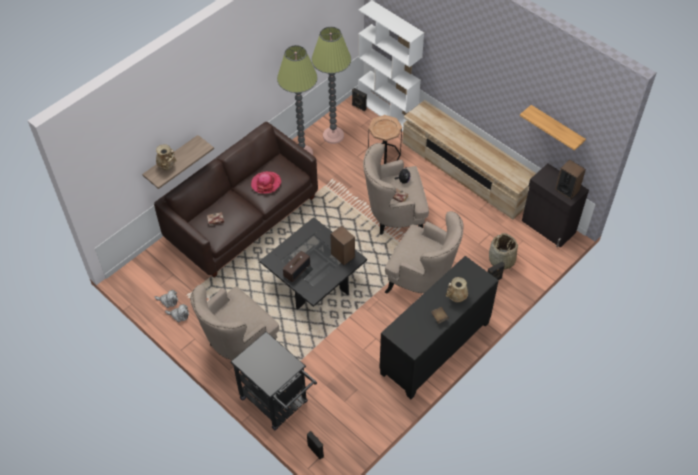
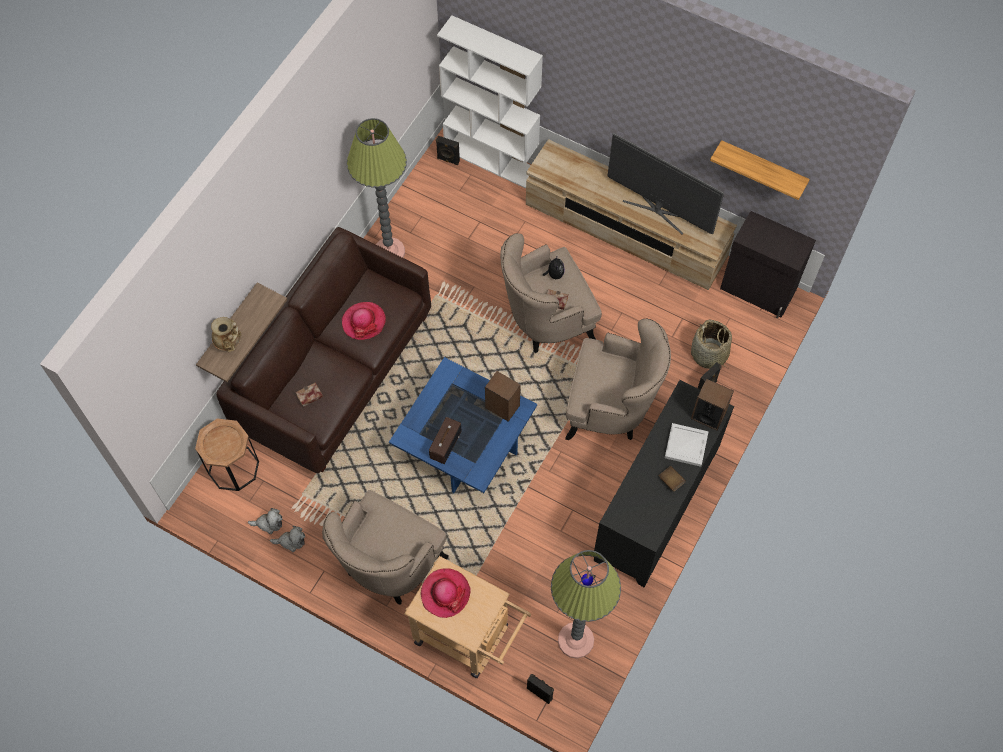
camera: 15 degrees left, 10 degrees up
black cart [231,332,317,430] -> beige cart [404,556,531,678]
black coffee table [260,217,367,310] -> blue coffee table [389,357,537,493]
floor lamp [312,27,351,144] -> floor lamp moved to [551,550,621,659]
brown side table [368,115,402,164] -> brown side table moved to [195,419,259,491]
beige vase [446,277,468,303] -> white tray [665,423,709,467]
speaker [555,159,586,199] -> speaker moved to [691,379,734,431]
none -> hat [421,568,471,618]
none -> television [608,133,724,234]

